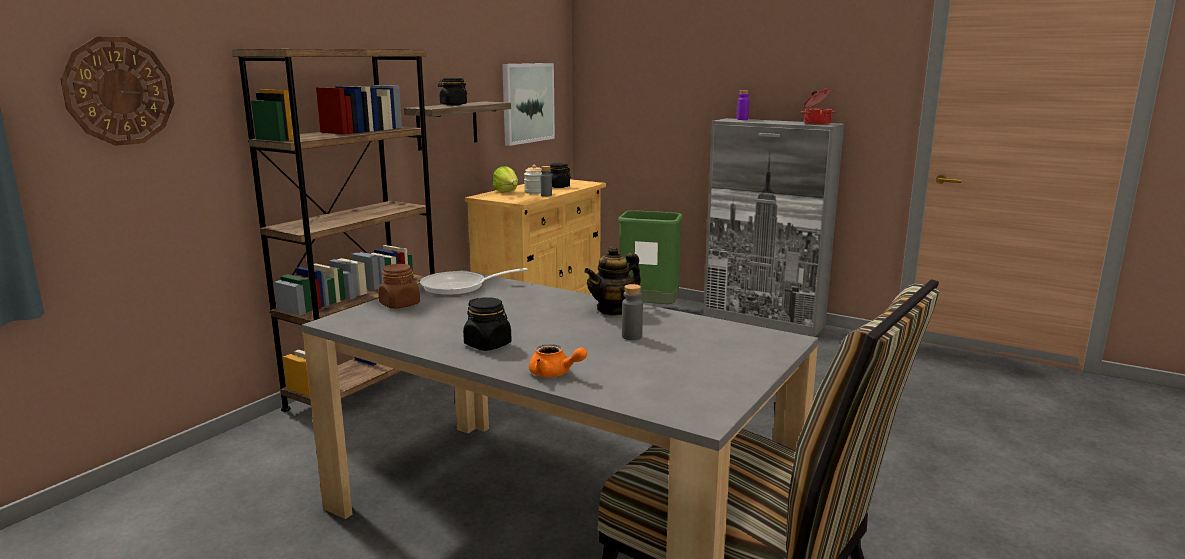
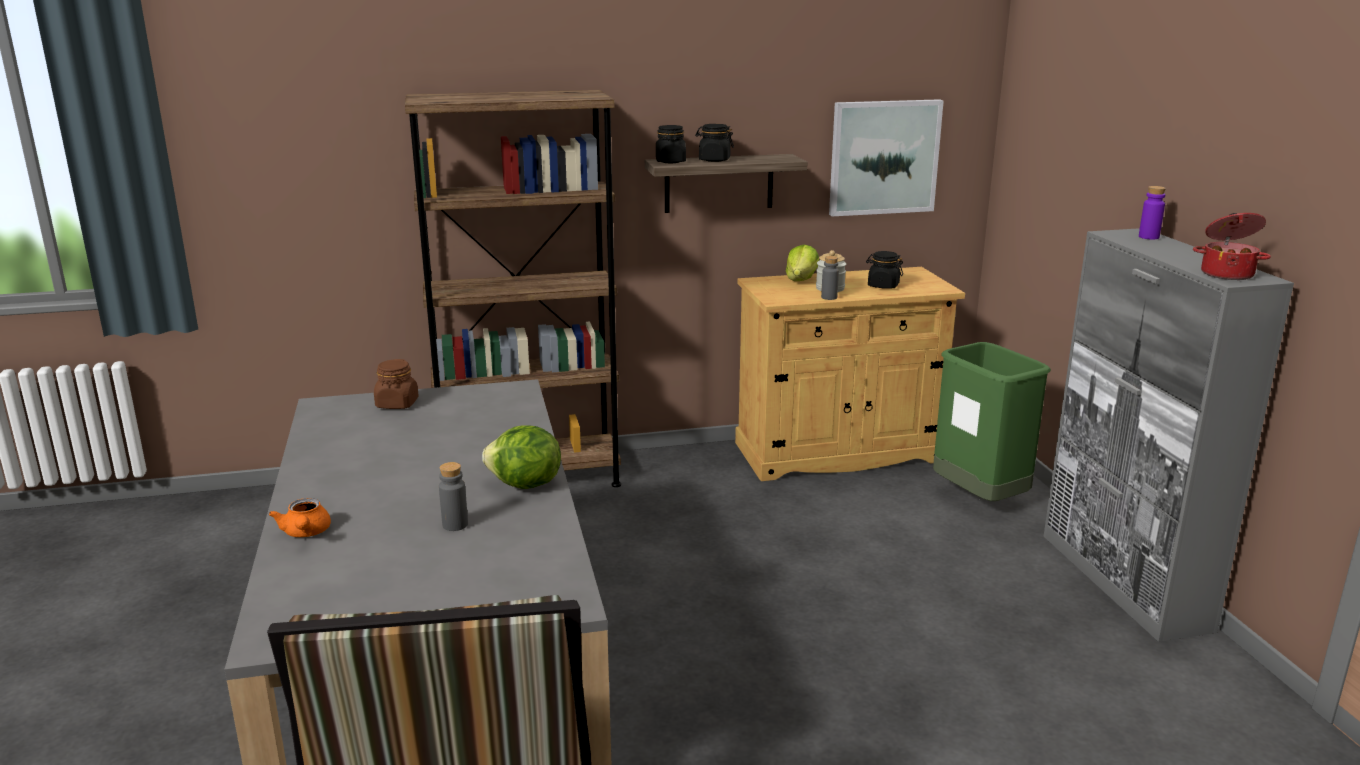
camera: 45 degrees right, 5 degrees up
wall clock [60,37,174,146] -> none
frying pan [420,268,528,296] -> none
black jar [463,297,511,351] -> black jar moved to [656,125,686,163]
teapot [584,246,641,316] -> lettuce [482,425,561,489]

